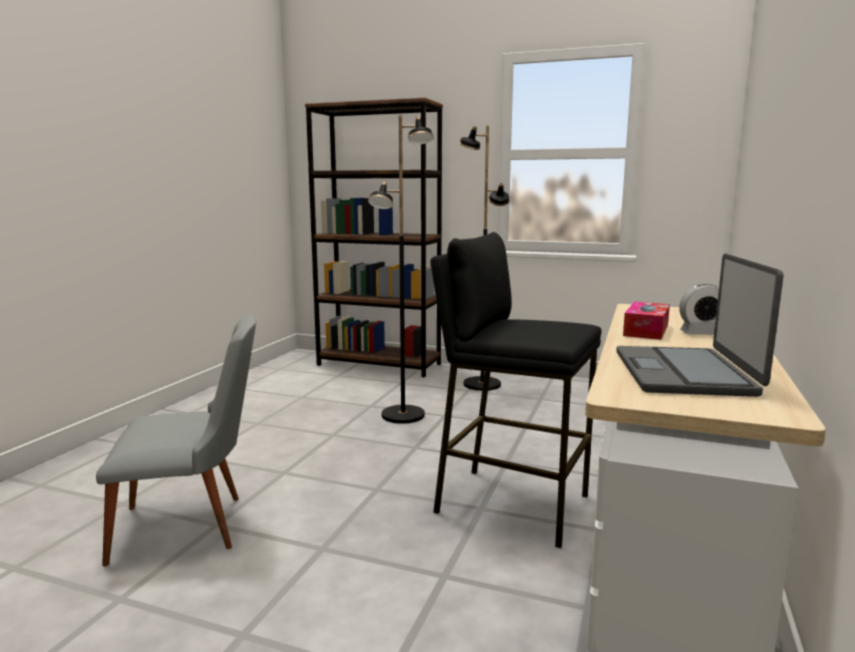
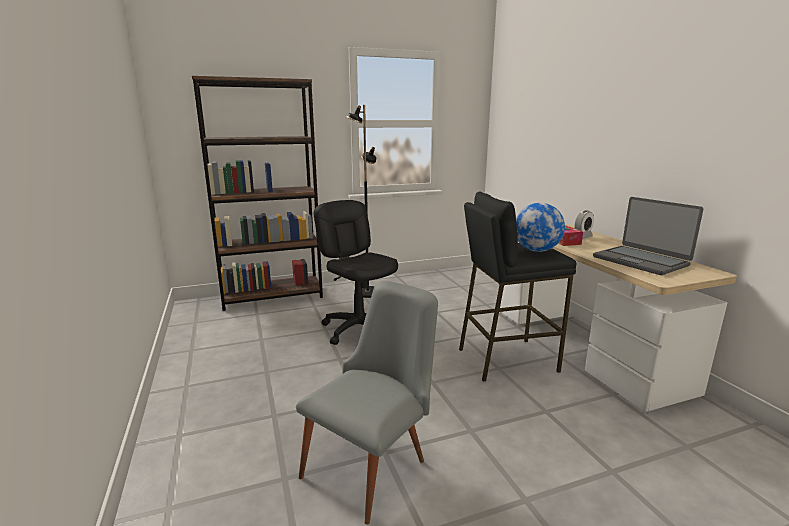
camera: 40 degrees left, 5 degrees up
black floor lamp [368,115,434,424] -> black office chair [314,200,398,345]
none -> globe [516,203,565,252]

